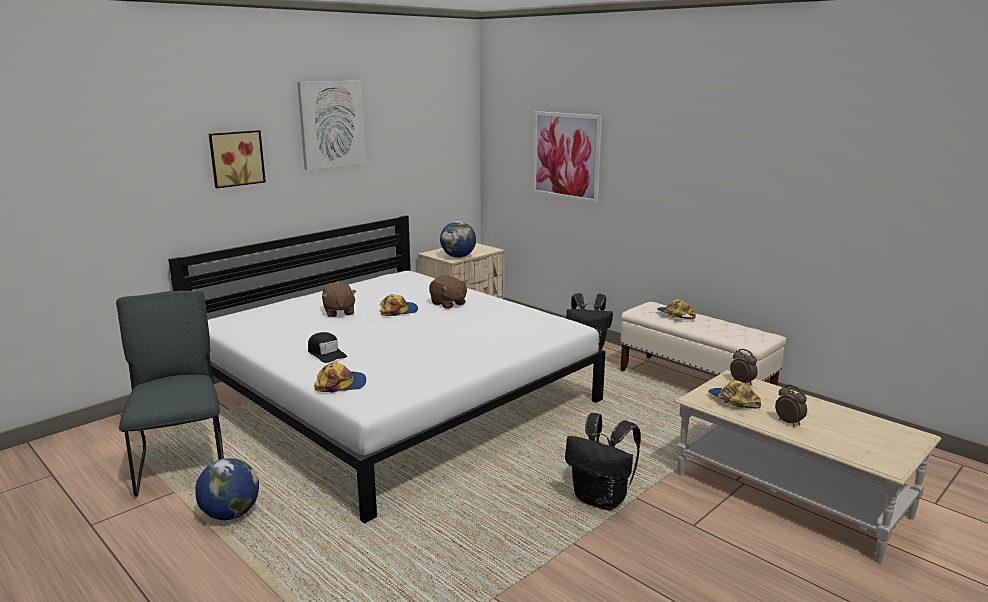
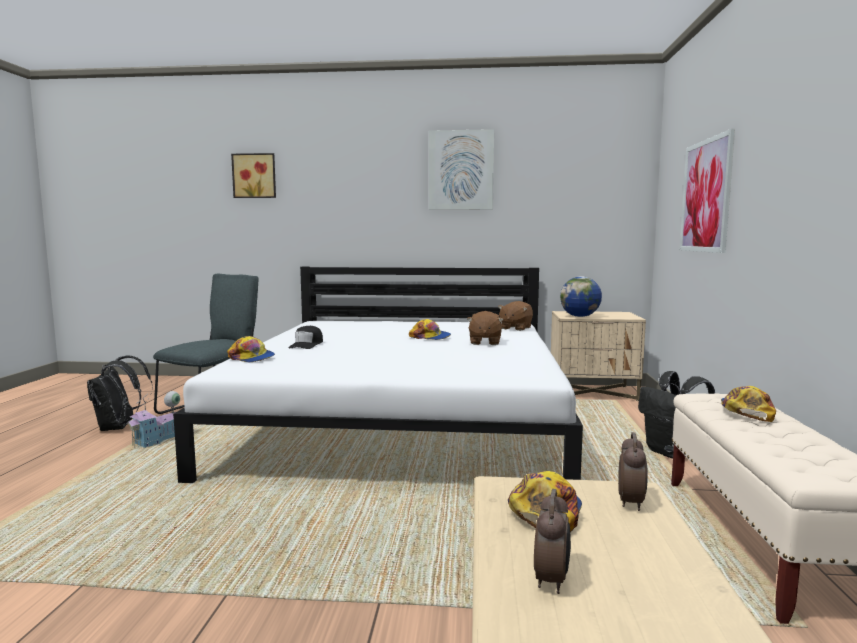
camera: 50 degrees right, 10 degrees down
globe [195,458,259,520] -> toy house [126,391,180,448]
picture [209,130,266,188] -> picture moved to [231,153,276,198]
brown plush toy [322,282,357,317] -> brown plush toy moved to [498,301,533,331]
black backpack [565,413,641,510] -> black backpack moved to [87,355,153,431]

